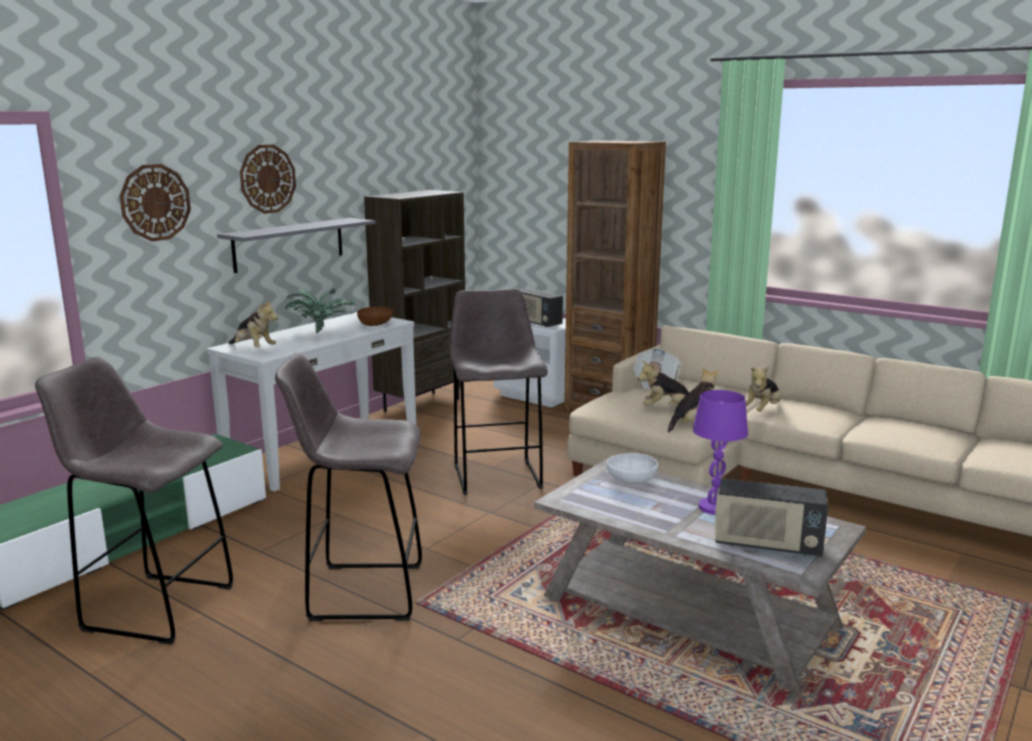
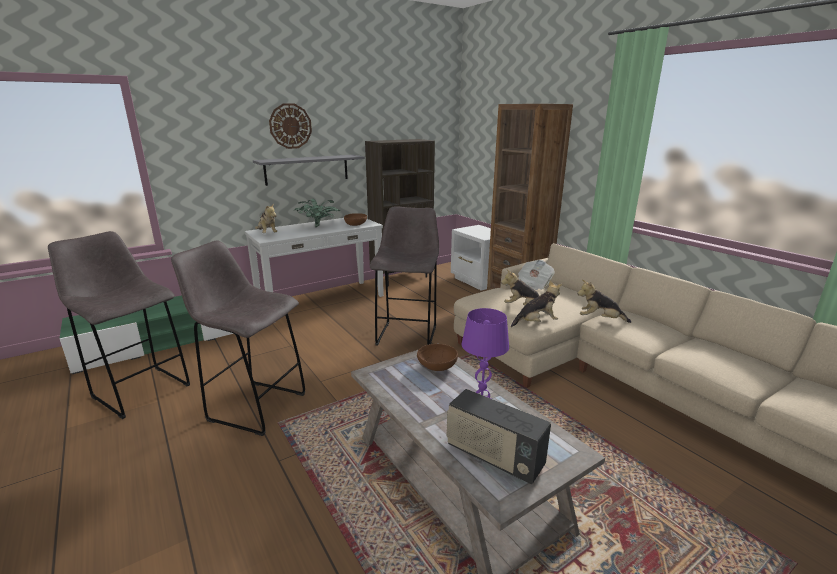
camera: 20 degrees right, 5 degrees up
wall clock [120,164,191,241] -> none
radio [518,288,563,327] -> none
white bowl [607,453,658,484] -> brown bowl [417,344,458,371]
plush toy [746,366,782,411] -> plush toy turned 45 degrees clockwise [577,279,631,323]

